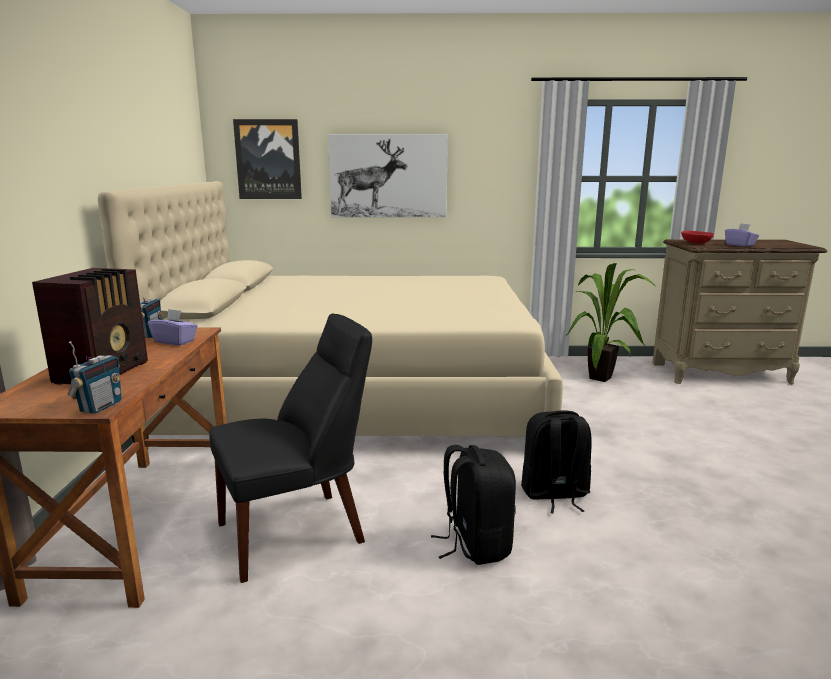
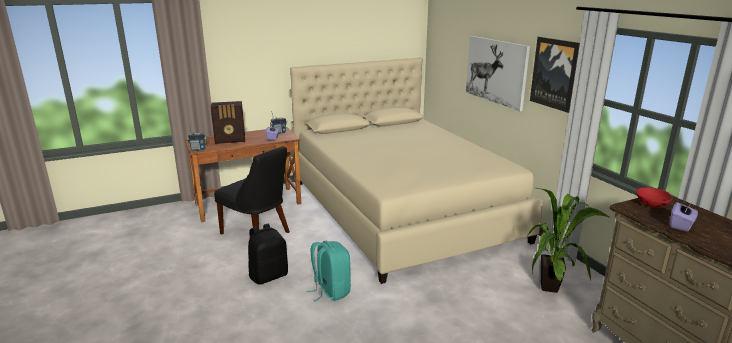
camera: 65 degrees right, 5 degrees up
picture [233,119,302,199] -> picture moved to [530,37,580,113]
black backpack [521,410,592,513] -> turquoise backpack [307,241,351,301]

